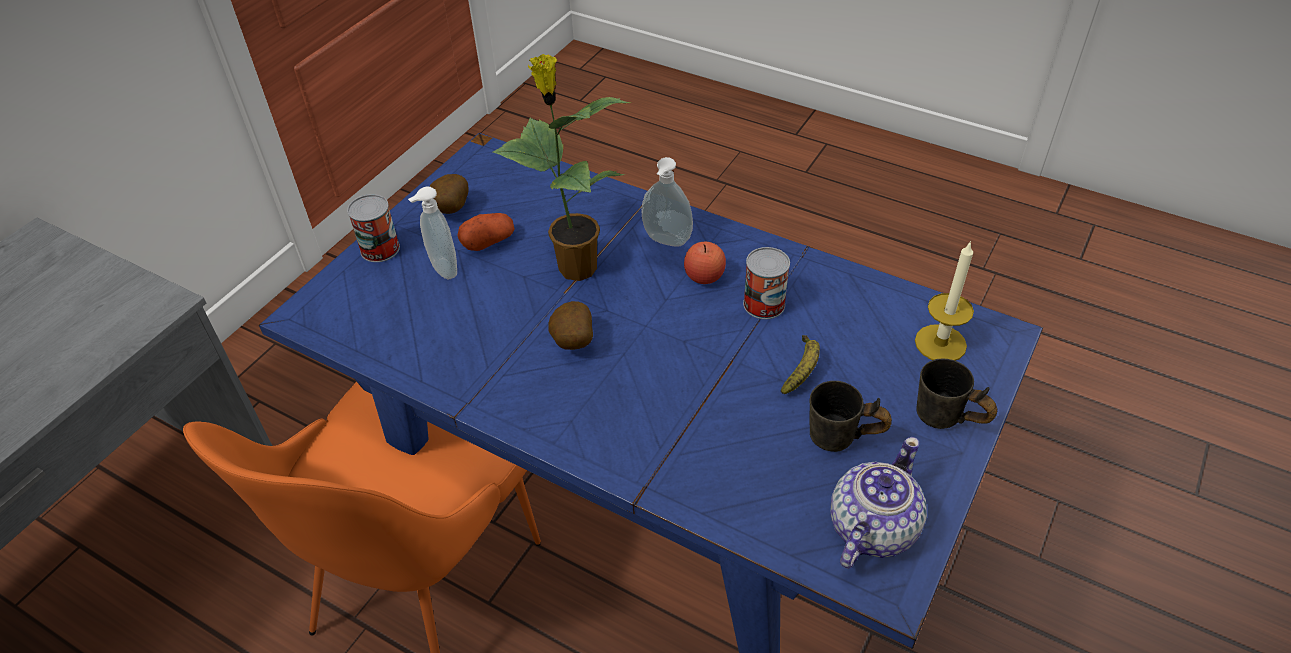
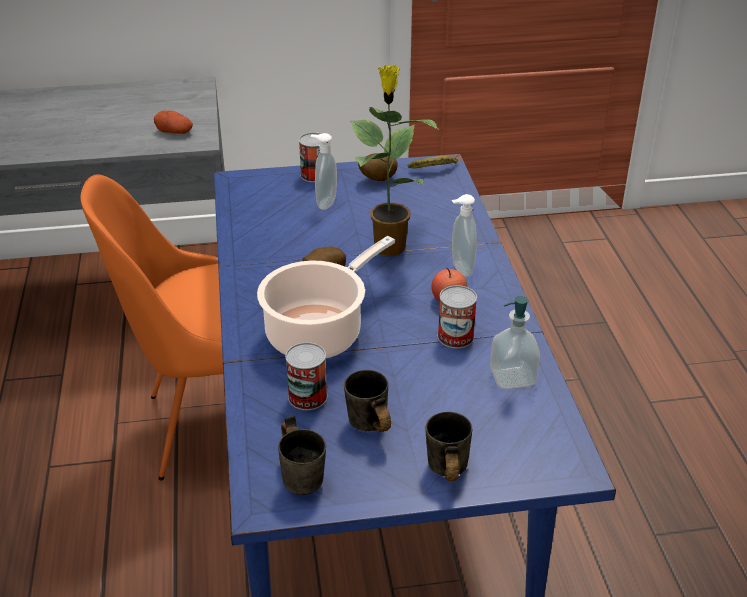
camera: 50 degrees right, 10 degrees down
potato [457,213,515,251] -> potato moved to [154,110,193,134]
banana [781,335,820,394] -> banana moved to [408,156,458,168]
teapot [830,437,927,569] -> grey mug [278,416,326,495]
candle [915,241,974,361] -> none
none -> cooking pot [257,236,395,358]
none -> can [285,342,328,410]
none -> soap dispenser [490,296,540,389]

